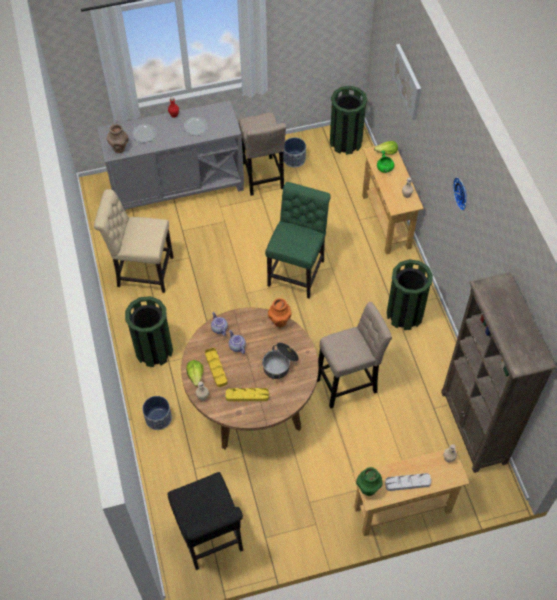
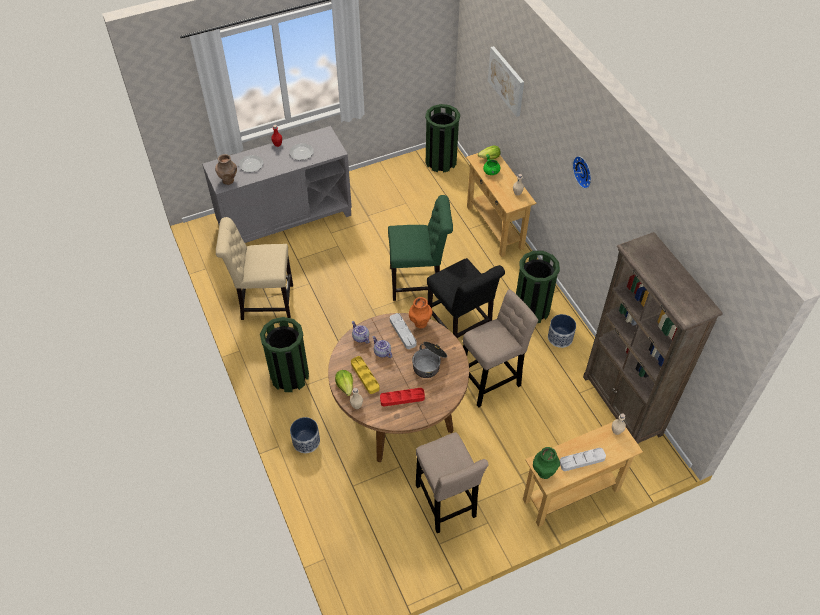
camera: 10 degrees left, 5 degrees down
black chair [167,472,243,570] -> black chair moved to [427,258,505,339]
yellow tray [226,388,269,401] -> red tray [380,388,425,406]
beige stool [239,112,286,196] -> beige stool moved to [416,432,489,533]
green chair [265,182,331,299] -> green chair turned 75 degrees clockwise [388,195,453,301]
planter [283,138,306,168] -> planter moved to [548,314,576,348]
none -> grey tray [390,313,416,349]

